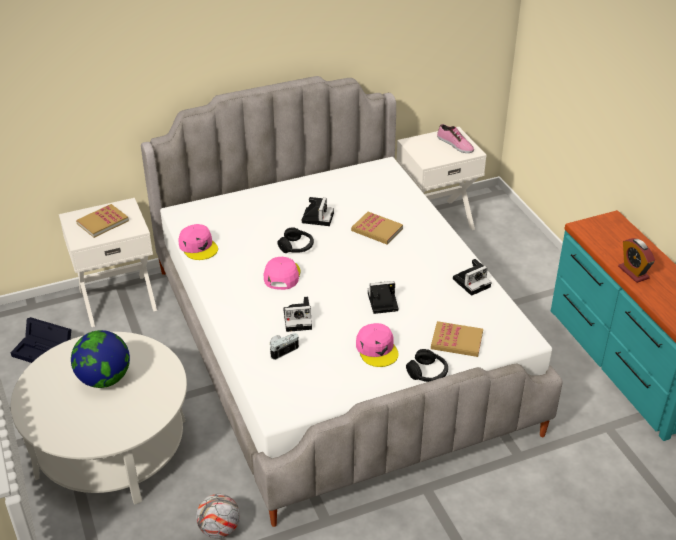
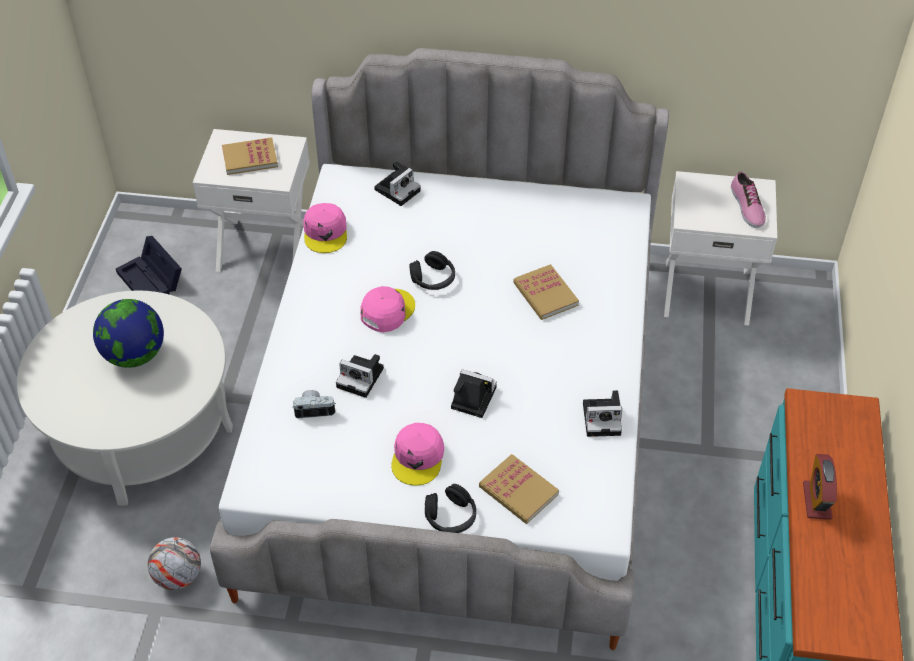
camera: 30 degrees right, 10 degrees up
camera [301,197,334,226] -> camera moved to [374,161,421,206]

